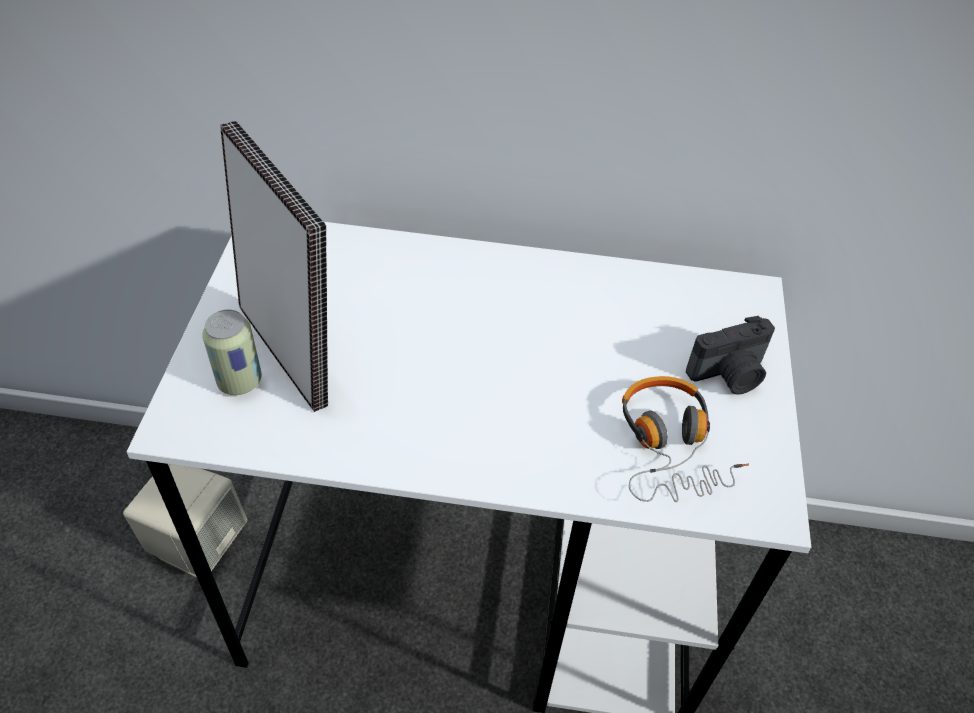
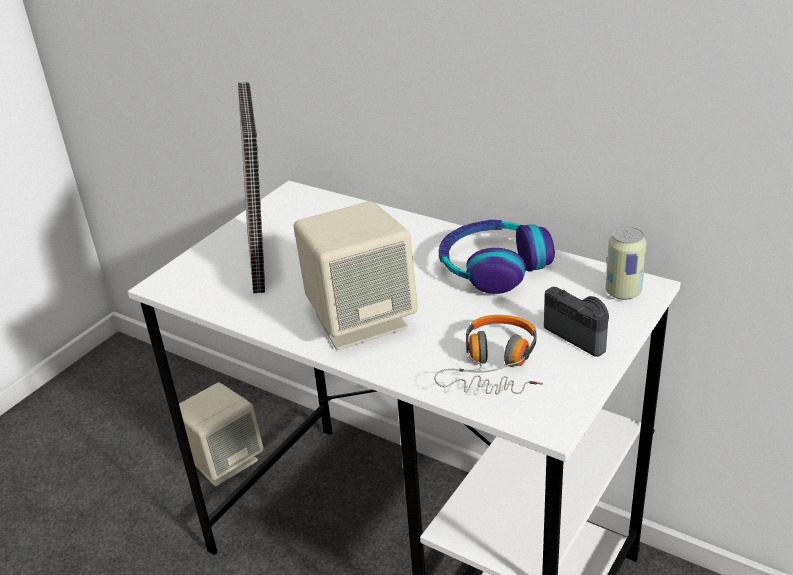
camera: 30 degrees right, 15 degrees down
can [202,310,262,395] -> can moved to [605,227,647,300]
camera [686,316,775,395] -> camera turned 135 degrees counterclockwise [544,287,609,357]
none -> beige speaker [293,201,418,350]
none -> headphones [439,220,555,294]

